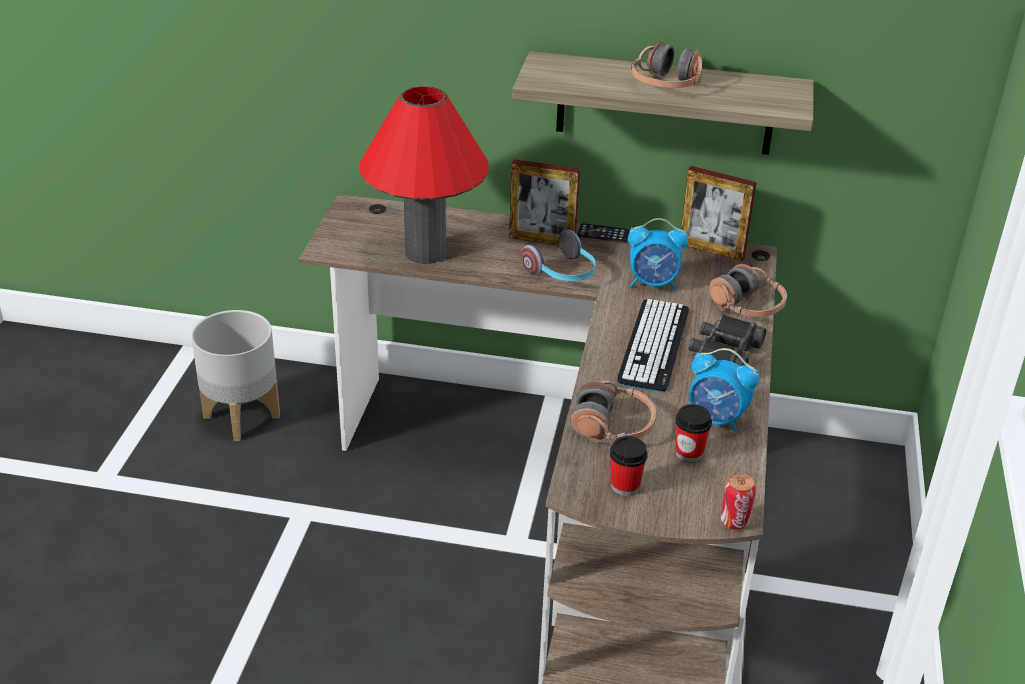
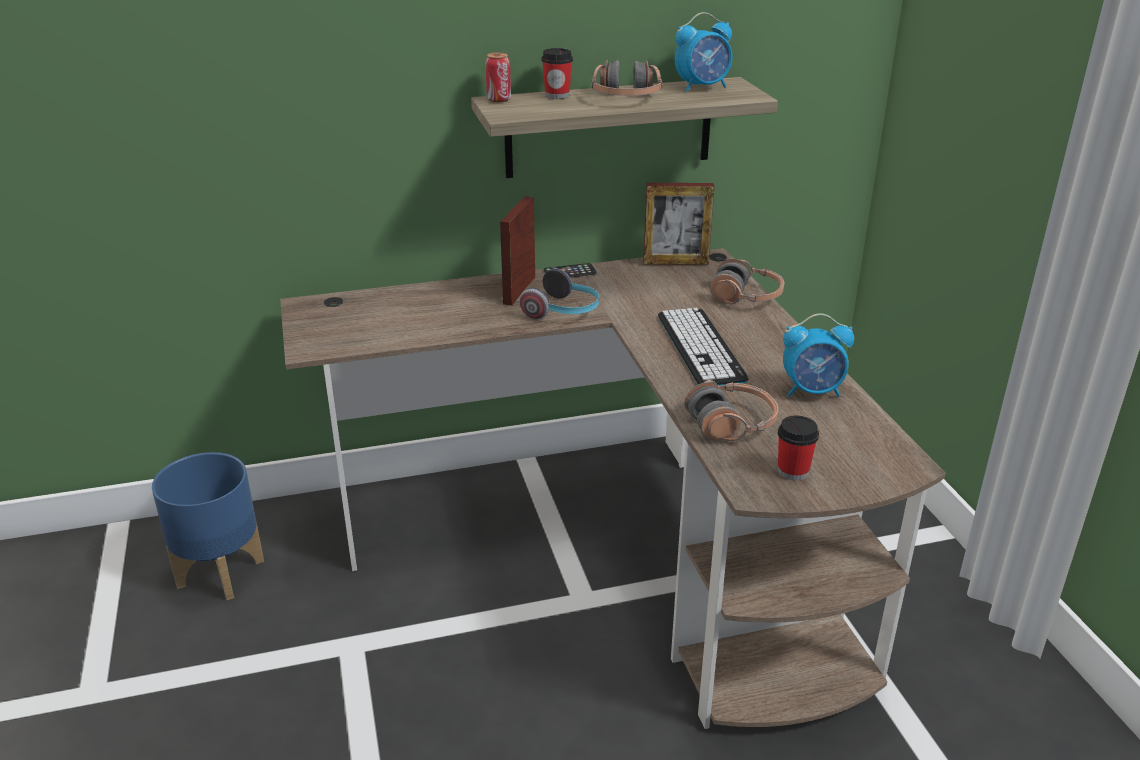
camera: 25 degrees left, 5 degrees down
grey planter [191,310,280,441] -> blue planter [152,452,264,600]
red table lamp [359,86,489,264] -> none
picture frame [509,159,580,246] -> picture frame turned 120 degrees clockwise [500,196,535,306]
alarm clock [628,218,688,290] -> alarm clock moved to [675,12,733,92]
cup [675,404,712,462] -> cup moved to [541,48,573,99]
black binoculars [688,314,766,366] -> none
can [721,473,756,530] -> can moved to [485,52,511,102]

